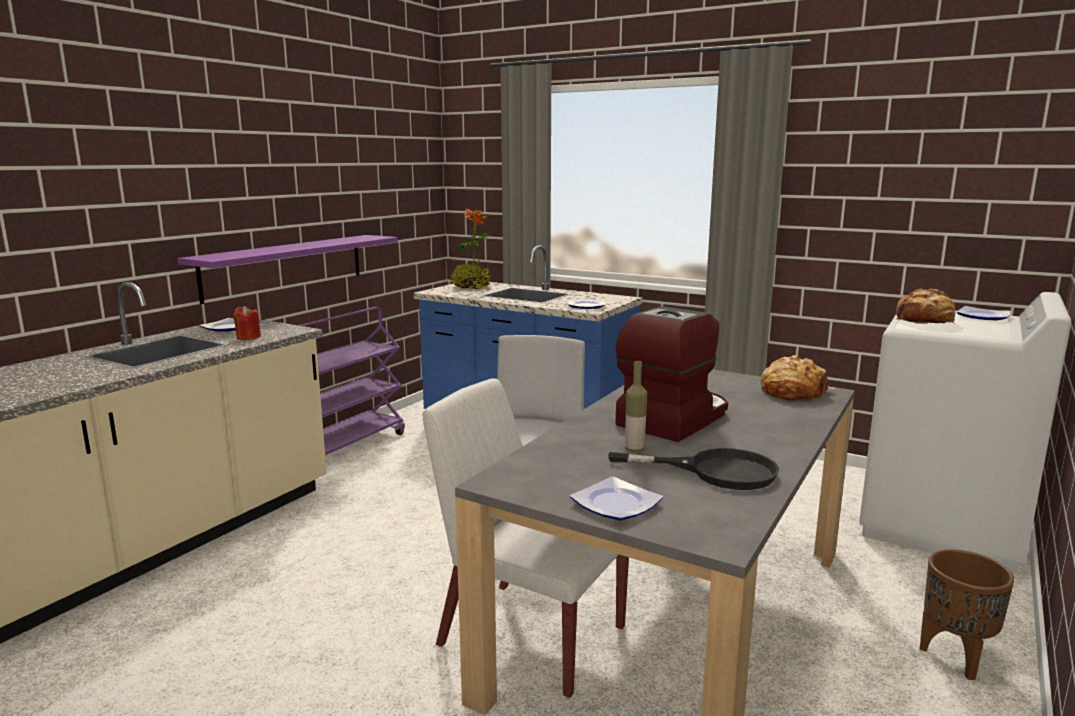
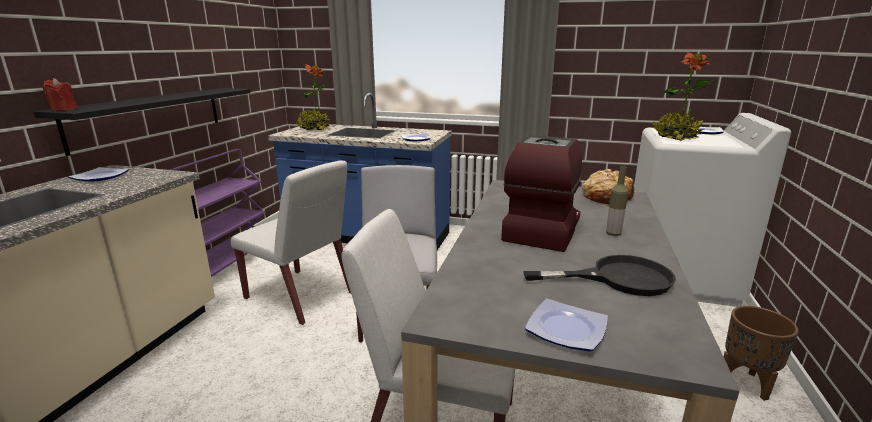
camera: 15 degrees left, 5 degrees up
purple shelf [178,235,398,304] -> black shelf [34,88,250,156]
red candle [233,306,261,340] -> red candle moved to [43,78,77,111]
bottle [625,361,647,452] -> bottle moved to [606,165,628,236]
bread [896,288,956,324] -> potted plant [652,52,713,141]
none -> white chair [231,160,351,325]

